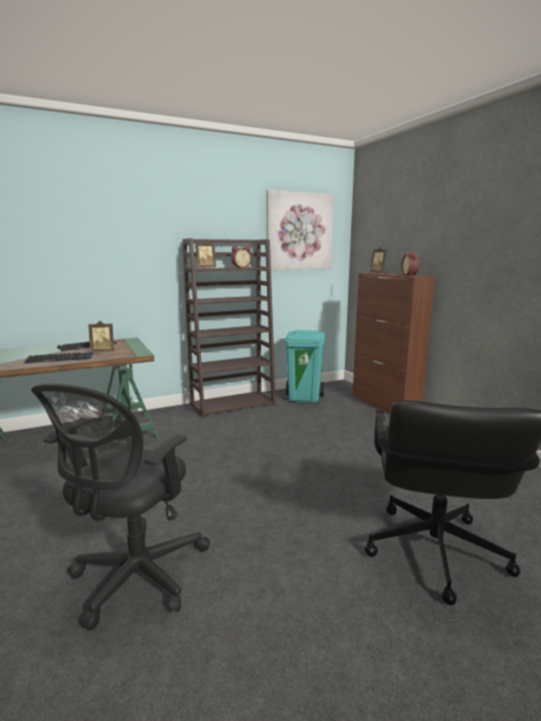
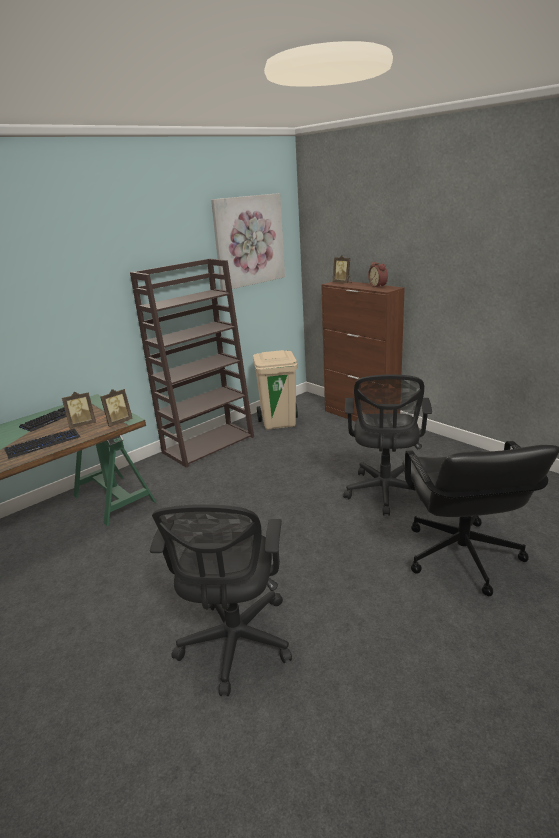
camera: 15 degrees left, 10 degrees up
picture frame [195,240,216,269] -> picture frame moved to [100,389,133,427]
alarm clock [231,246,252,268] -> none
turquoise trash can [285,330,325,403] -> beige trash can [253,350,298,430]
none -> black office chair [343,374,432,516]

